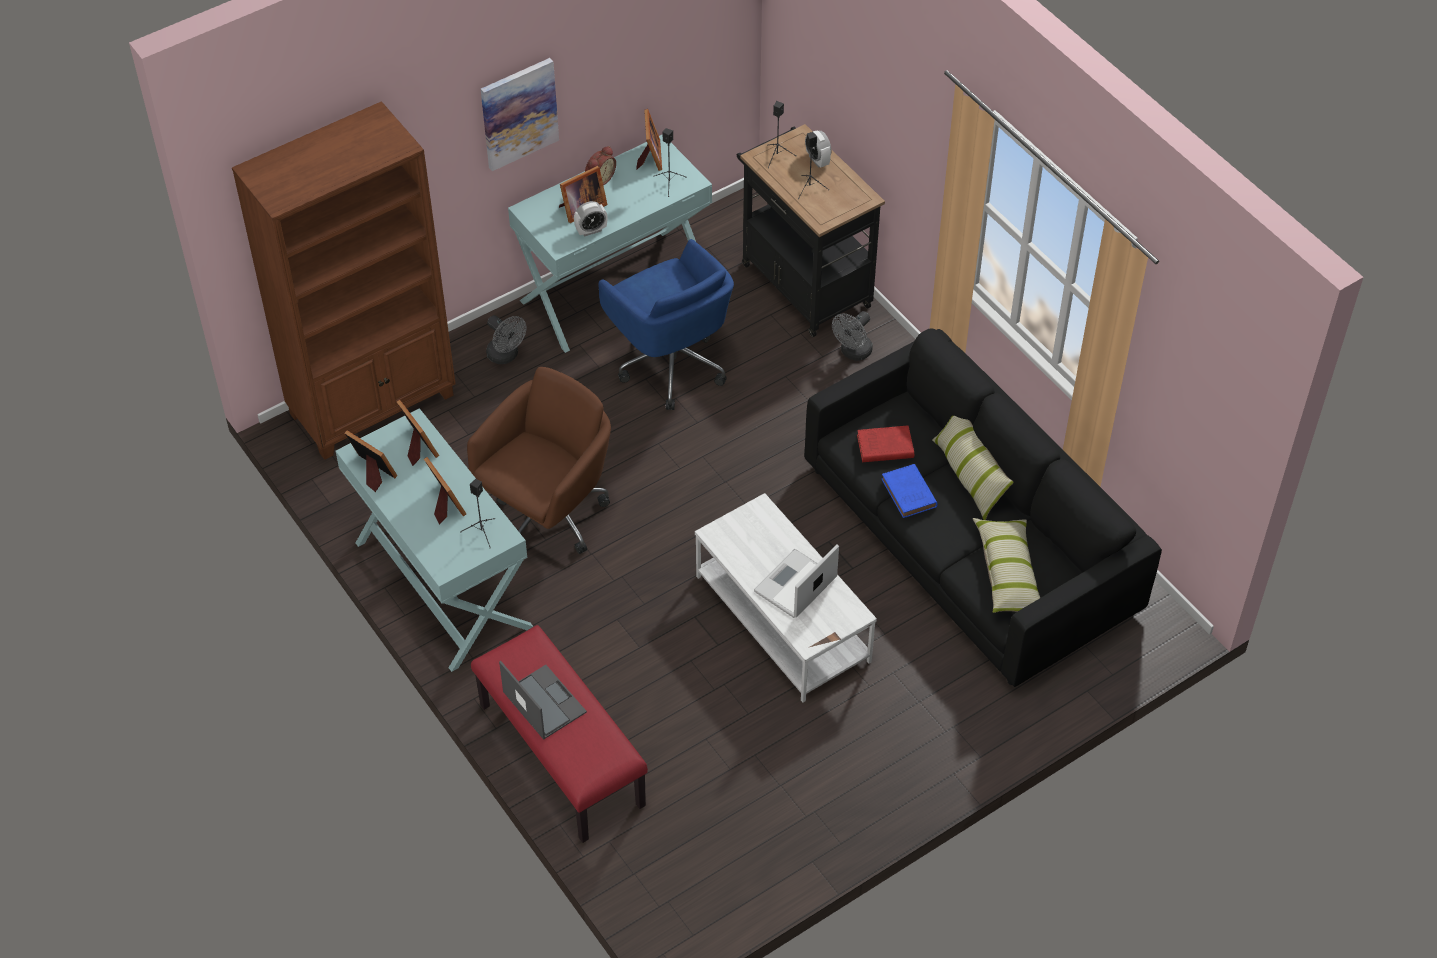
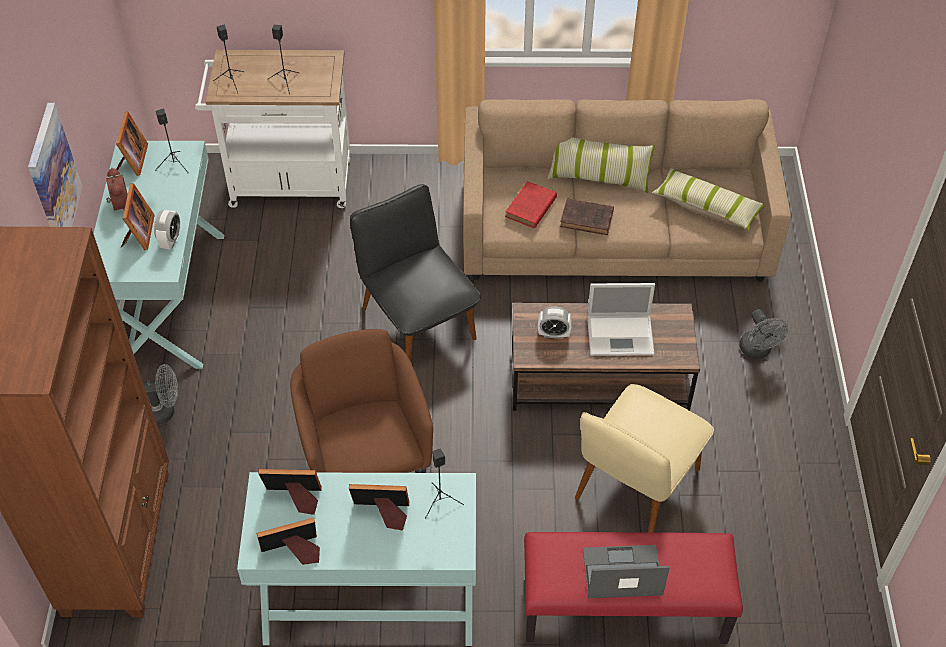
camera: 55 degrees left, 0 degrees up
blue office chair [599,239,734,410] -> none
picture frame [636,109,662,171] -> picture frame turned 60 degrees clockwise [116,112,148,176]
white coffee table [695,493,877,702] -> brown coffee table [512,302,700,411]
black cart [737,124,885,337] -> white cart [195,50,351,208]
laptop [754,544,839,618] -> laptop turned 75 degrees counterclockwise [587,283,655,356]
black sofa [804,328,1162,687] -> beige sofa [463,99,791,281]
alarm clock [805,130,832,168] -> alarm clock moved to [538,306,572,339]
grey fan [832,311,873,361] -> grey fan moved to [739,309,788,359]
blue book [882,464,938,518] -> brown book [560,198,614,235]
none -> black chair [350,184,481,361]
none -> beige chair [575,384,714,533]

